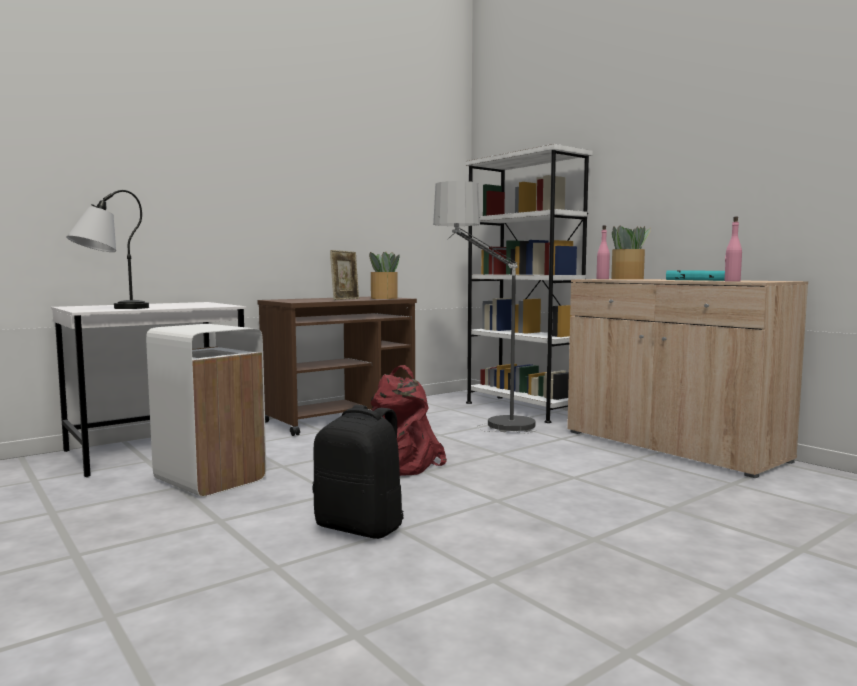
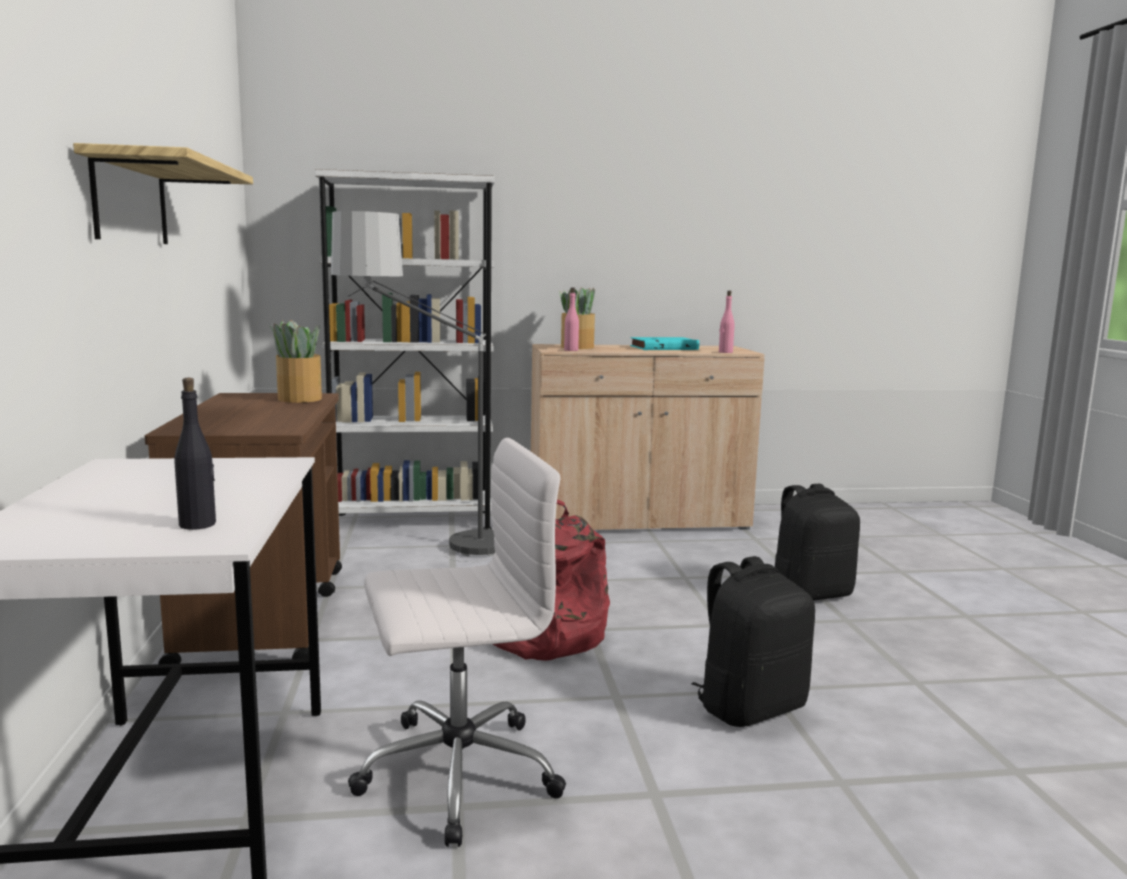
camera: 60 degrees left, 5 degrees up
table lamp [66,190,149,309] -> black bottle [174,378,216,530]
white trash can [146,324,266,497] -> white office chair [348,438,566,847]
picture frame [330,250,359,300] -> none
none -> shelf [73,143,253,244]
none -> black backpack [775,484,860,601]

